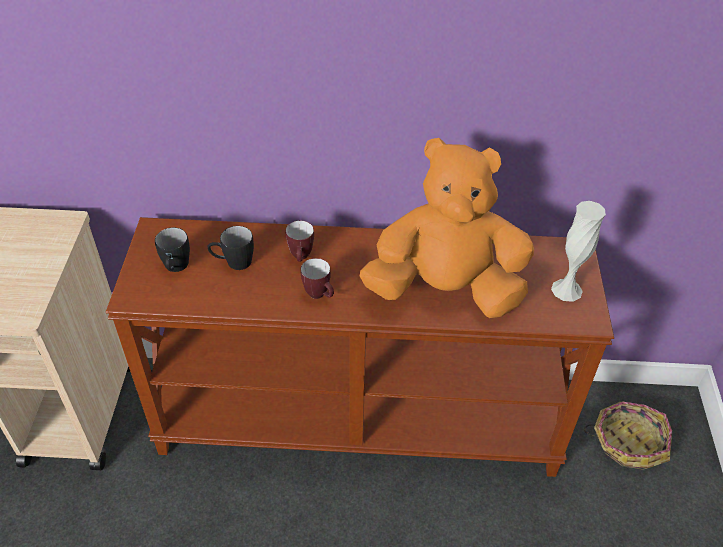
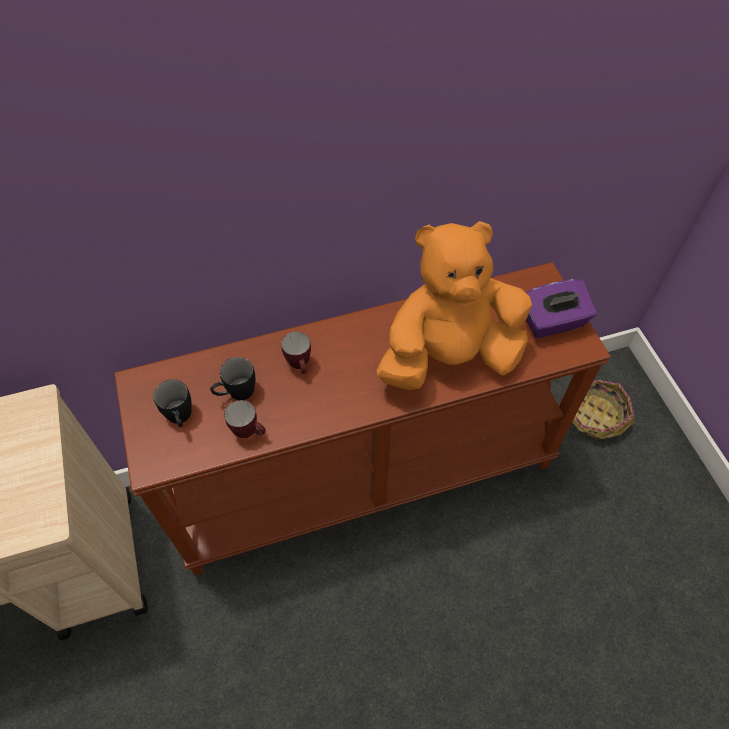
camera: 20 degrees left, 10 degrees up
mug [301,258,334,299] -> mug moved to [224,400,266,438]
white vase [551,201,606,302] -> purple tissue box [526,279,597,338]

